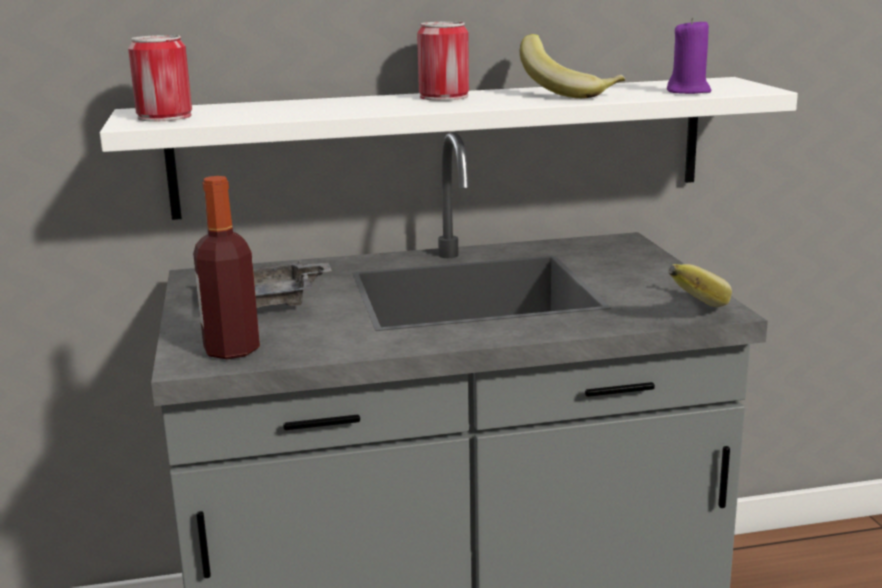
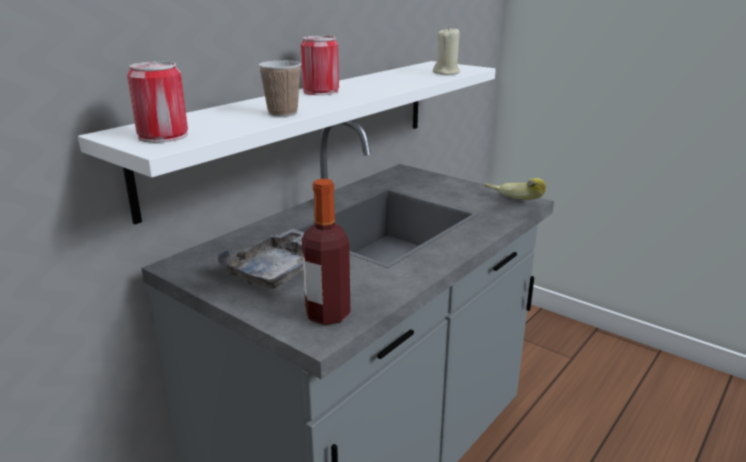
camera: 40 degrees left, 5 degrees up
banana [520,34,626,99] -> none
purple candle [667,17,711,94] -> beige candle [433,26,460,75]
none -> cup [258,61,301,117]

